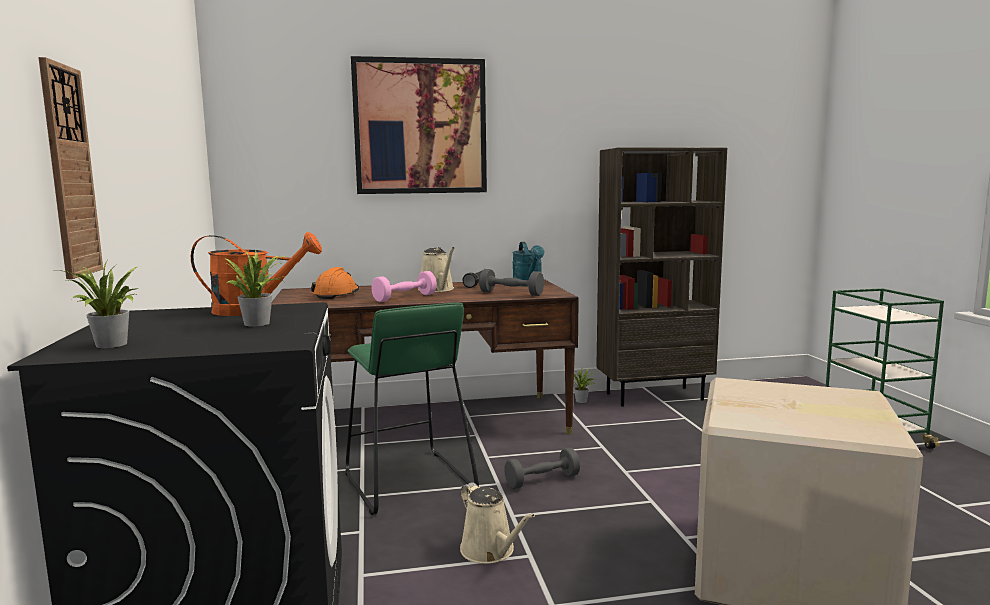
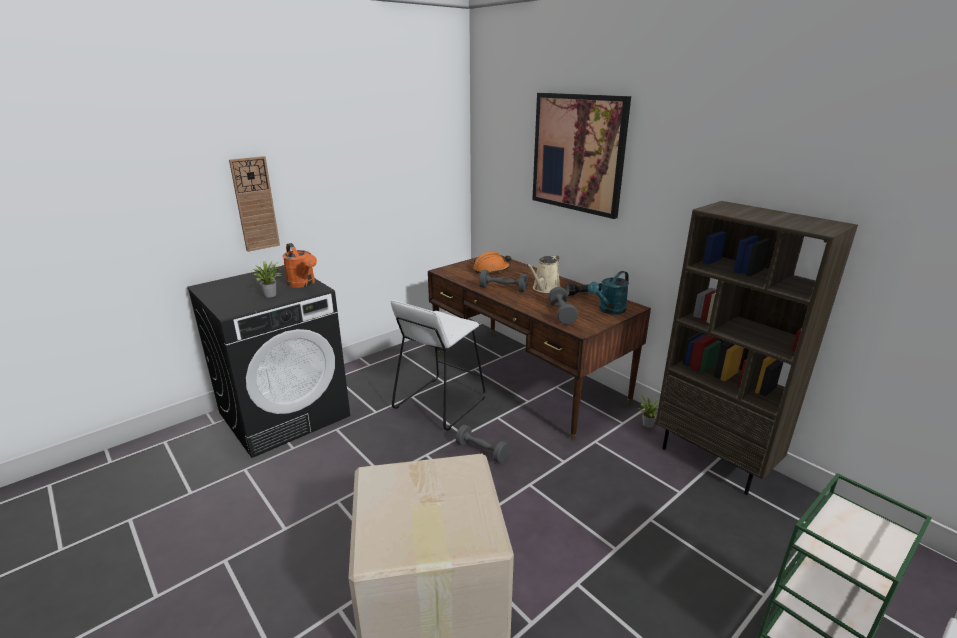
camera: 60 degrees right, 15 degrees up
potted plant [55,261,138,348] -> none
green stool [345,302,479,515] -> white stool [391,300,485,431]
pink dumbbell [371,271,437,302] -> grey dumbbell [479,270,528,292]
beige watering can [460,483,535,564] -> none

